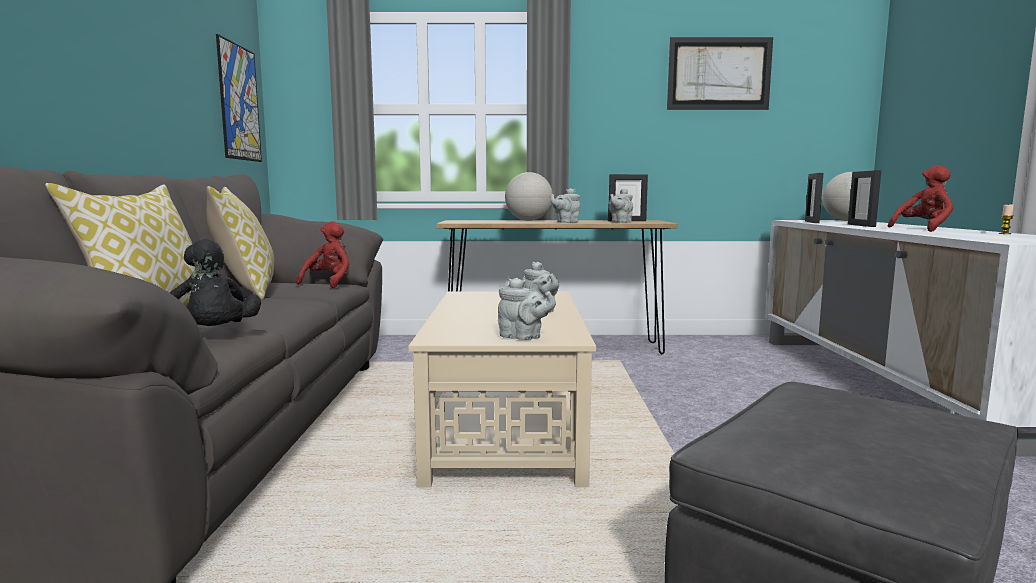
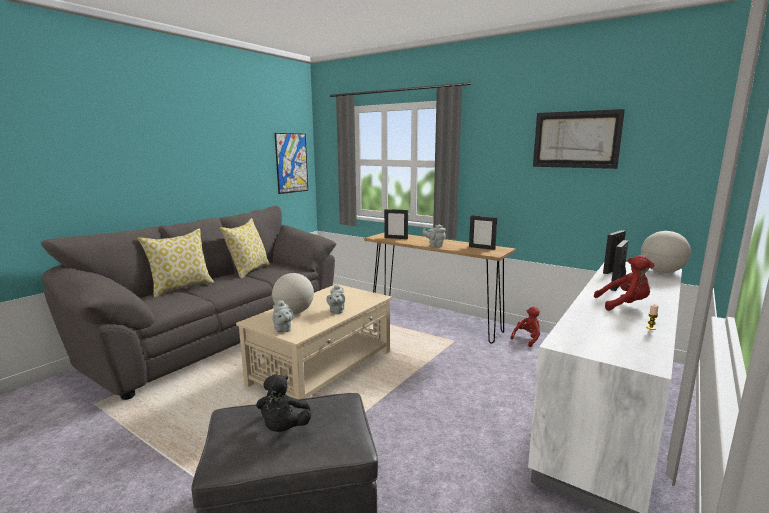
camera: 35 degrees right, 5 degrees up
black plush toy [170,239,261,326] -> black plush toy moved to [256,374,311,432]
red plush toy [296,221,350,288] -> red plush toy moved to [510,306,540,347]
globe [505,172,553,221] -> globe moved to [272,273,314,314]
grey teapot [608,188,633,223] -> none
none -> picture frame [384,209,408,239]

